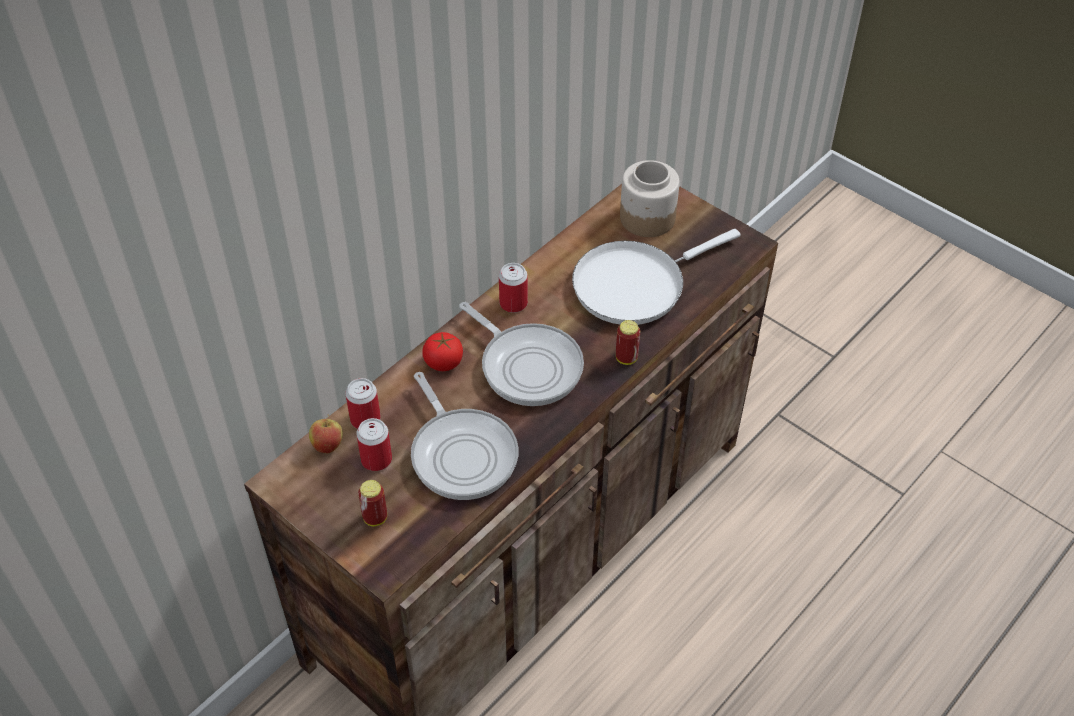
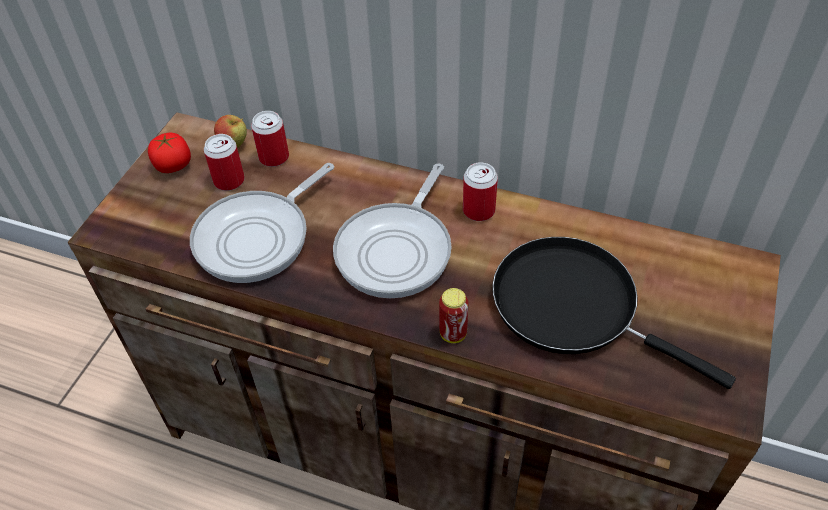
camera: 70 degrees right, 0 degrees up
can [358,480,387,526] -> none
tomato [422,332,463,371] -> tomato moved to [148,133,191,173]
white frying pan [572,229,740,325] -> black frying pan [492,237,736,389]
jar [620,160,680,237] -> none

